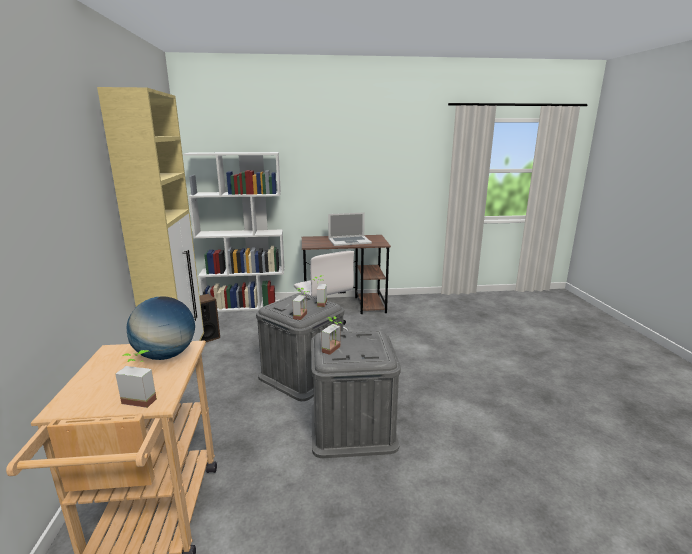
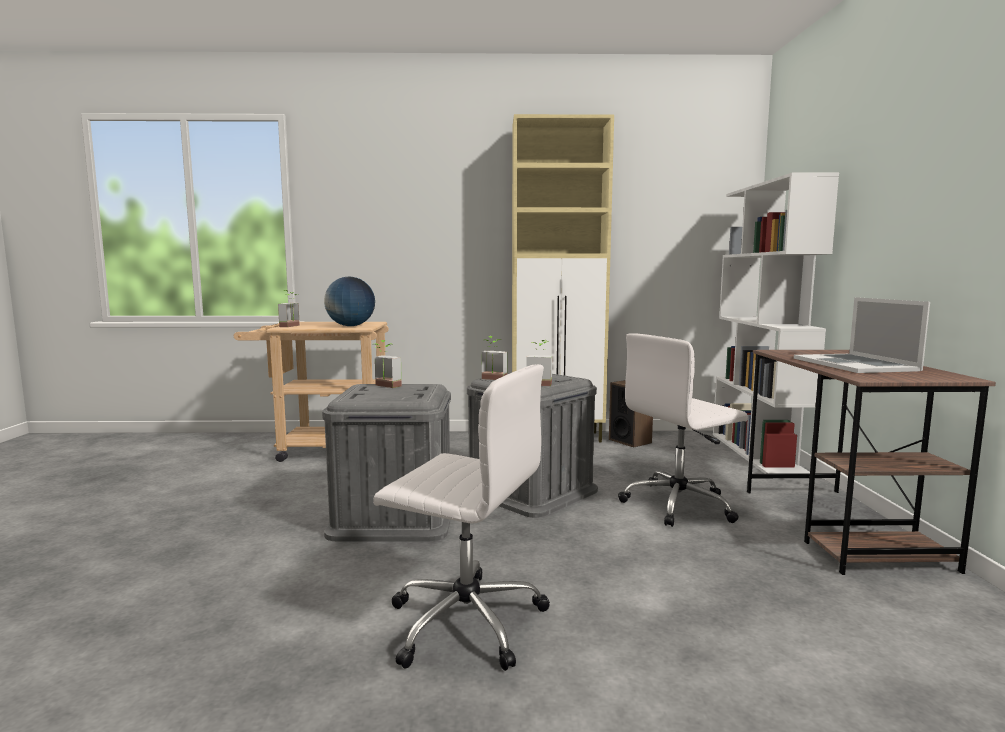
camera: 95 degrees right, 10 degrees down
none -> white office chair [373,364,550,671]

